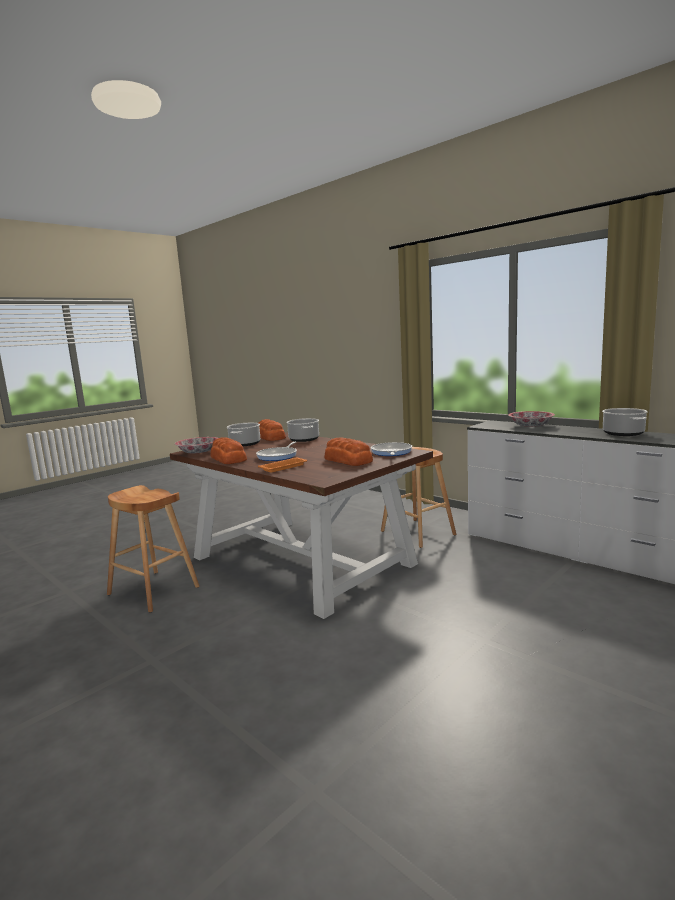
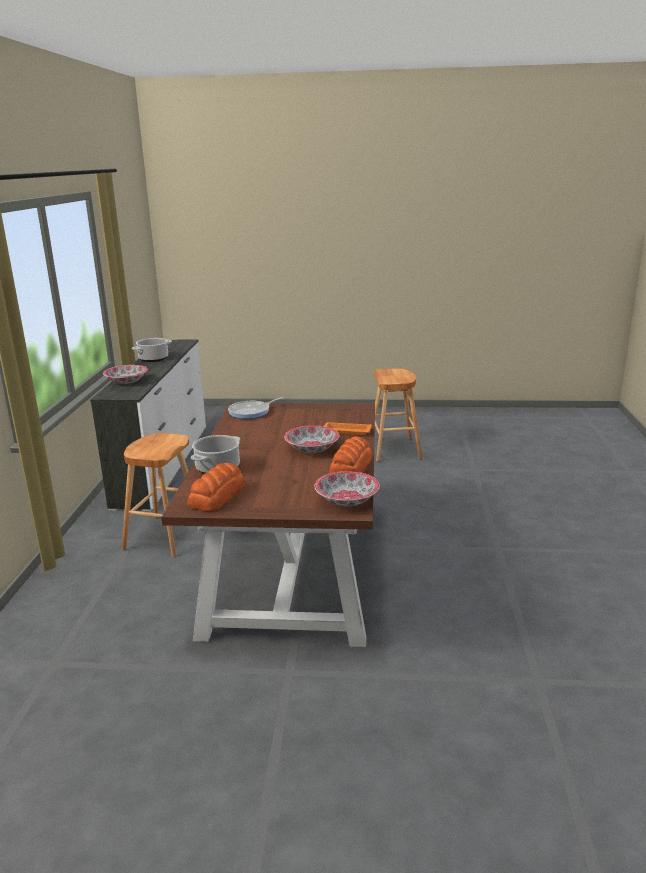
camera: 130 degrees left, 10 degrees up
brown stool [107,485,200,613] -> brown stool moved to [373,368,422,462]
cooking pot [227,423,260,446] -> none
frying pan [256,442,297,461] -> bowl [284,425,340,453]
bread [324,438,373,466] -> none

